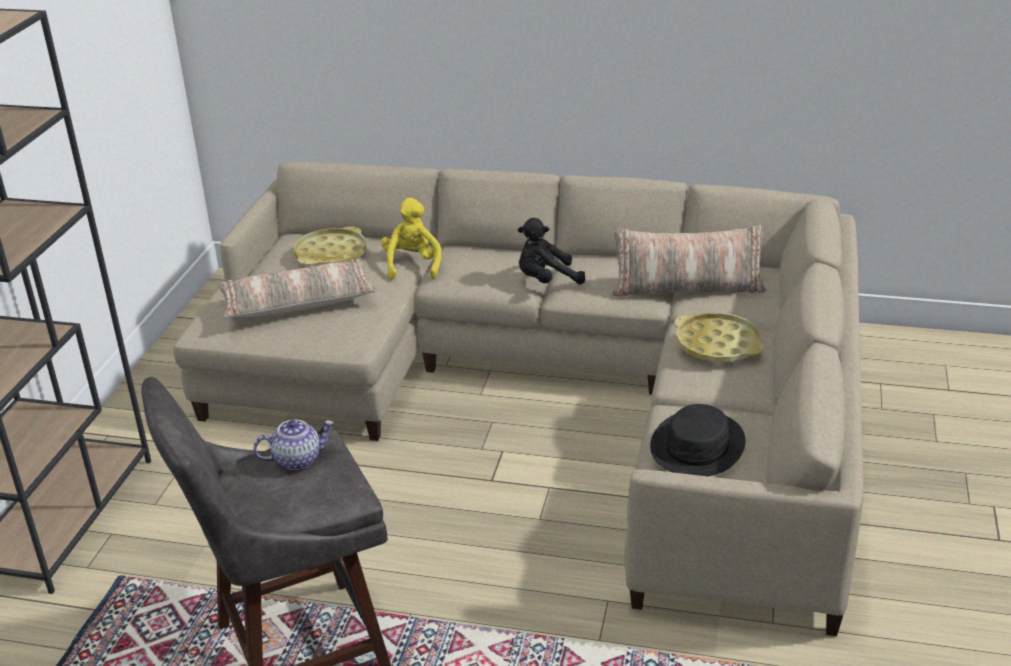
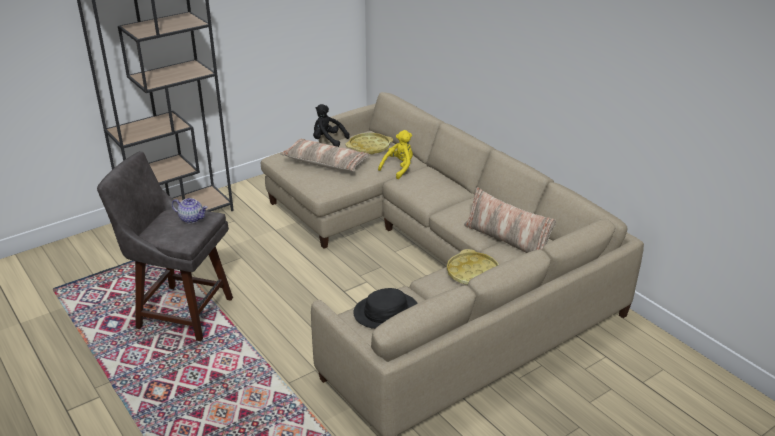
camera: 40 degrees right, 0 degrees up
black plush toy [518,218,585,284] -> black plush toy moved to [313,104,350,147]

